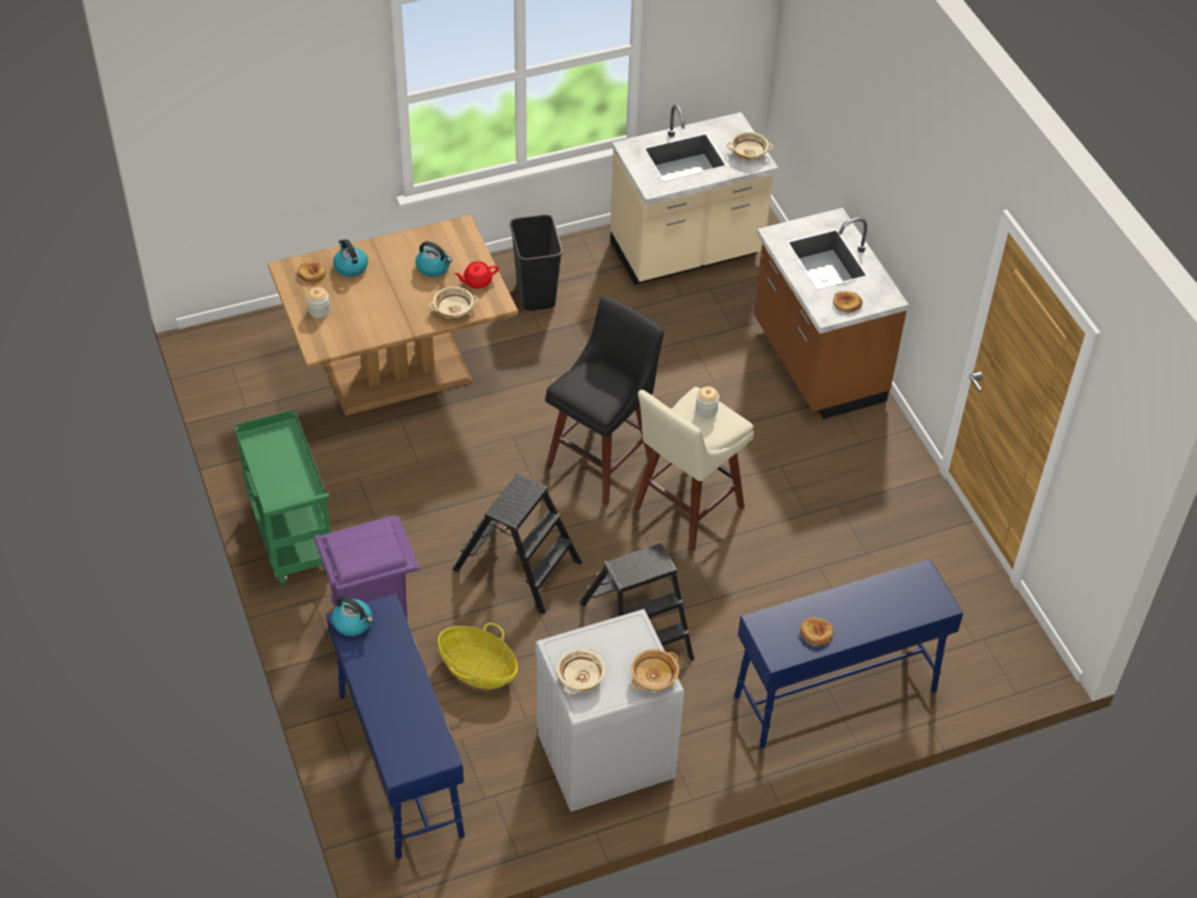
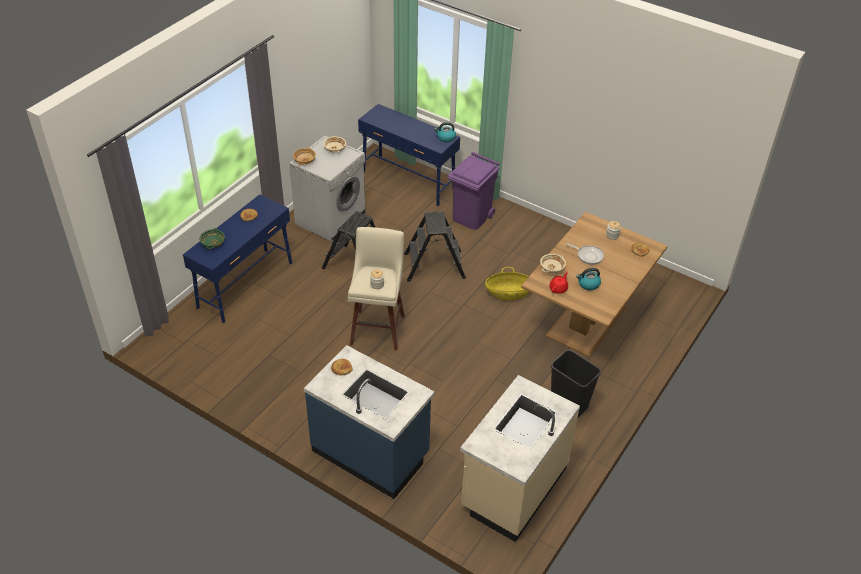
camera: 145 degrees right, 5 degrees down
green cart [235,410,331,587] -> none
kettle [333,239,368,277] -> none
basket [438,623,518,689] -> basket moved to [485,267,529,301]
black stool [545,297,664,506] -> none
beige bowl [727,132,773,160] -> none
brown counter [754,208,909,419] -> blue counter [304,345,435,499]
none -> green bowl [199,228,225,249]
none -> frying pan [566,243,604,265]

